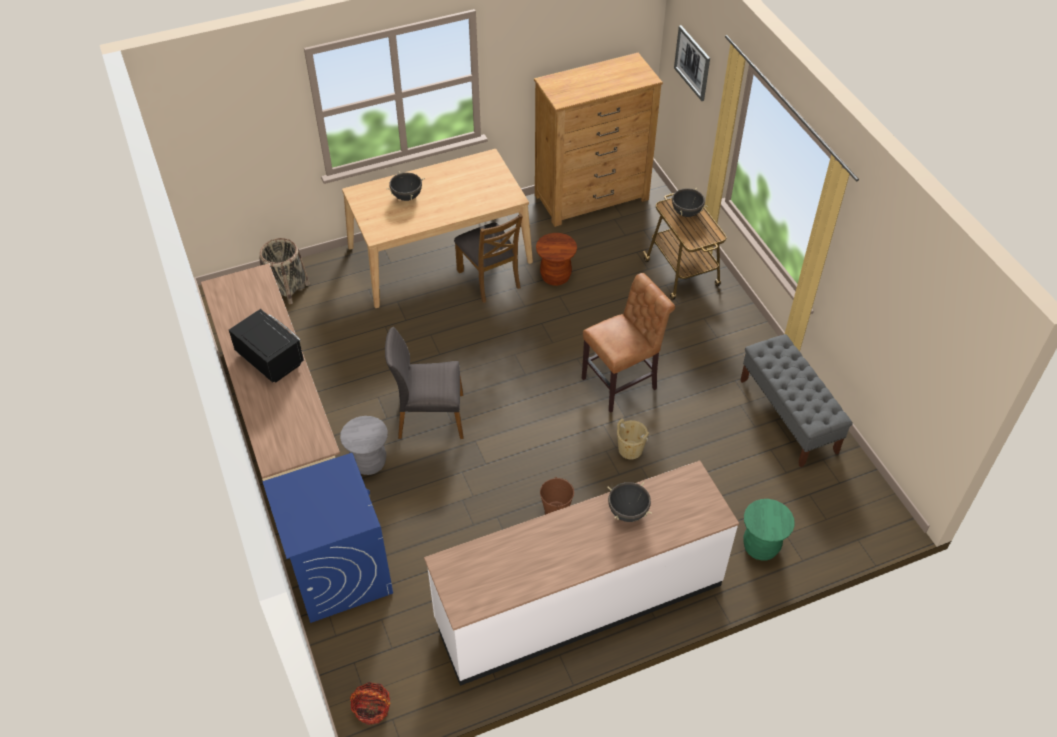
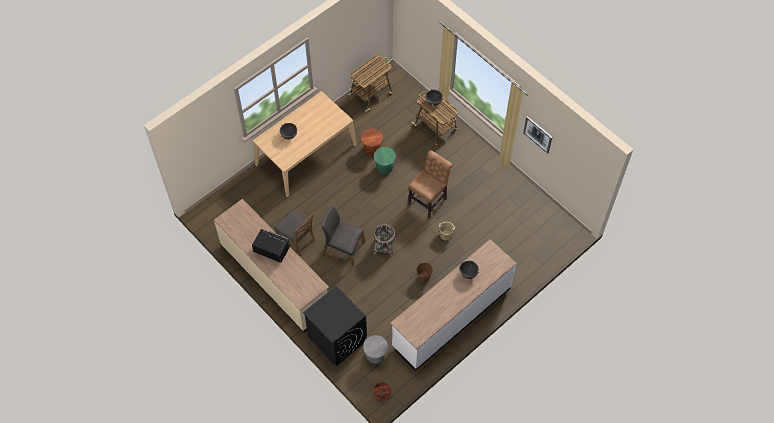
camera: 20 degrees left, 10 degrees up
basket [259,238,310,304] -> basket moved to [374,224,395,256]
blue washing machine [262,453,393,623] -> black washing machine [303,286,367,366]
grey stool [340,416,388,475] -> grey stool moved to [363,335,388,364]
grey chair [385,327,464,439] -> grey chair turned 45 degrees clockwise [321,206,365,267]
brown chair [454,214,523,303] -> brown chair moved to [274,210,316,257]
brown dresser [534,53,663,227] -> cart [348,55,393,112]
picture [674,25,710,101] -> picture moved to [523,116,552,154]
grey bench [740,334,853,468] -> none
green stool [743,499,795,561] -> green stool moved to [374,147,396,175]

